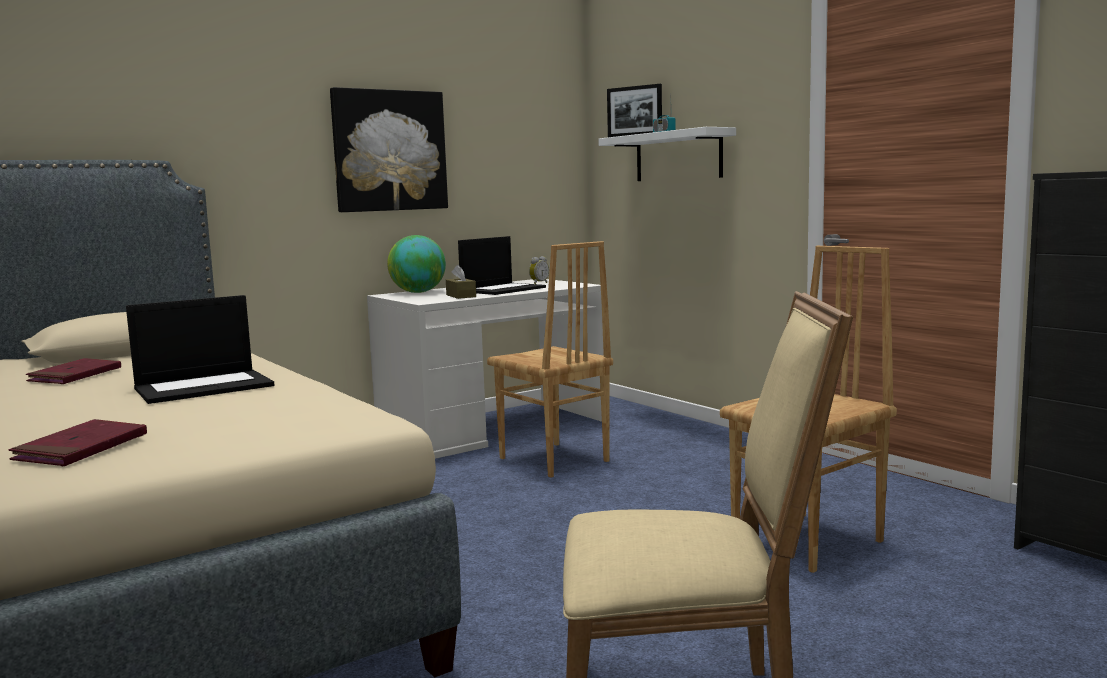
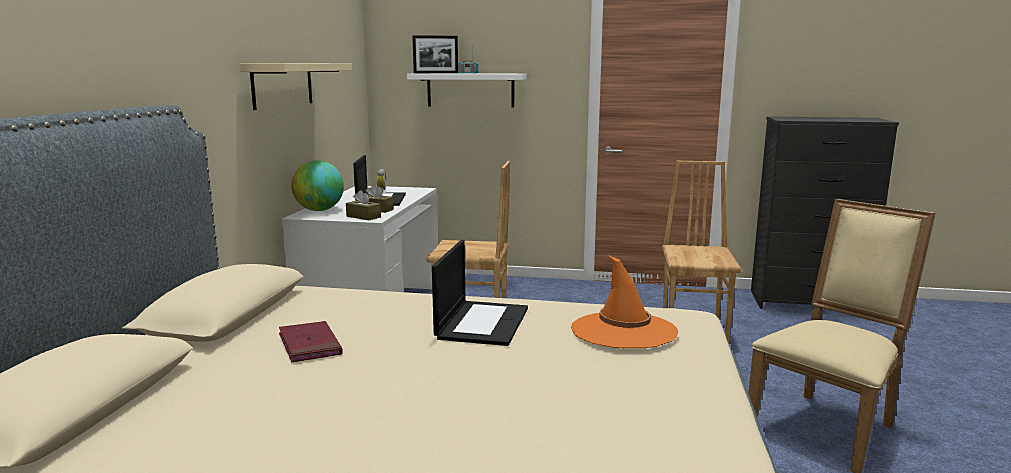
camera: 45 degrees left, 5 degrees up
red book [9,419,147,466] -> none
picture [330,87,448,212] -> beige shelf [240,63,352,110]
none -> brown tissue box [346,190,381,220]
none -> orange hat [571,255,678,348]

